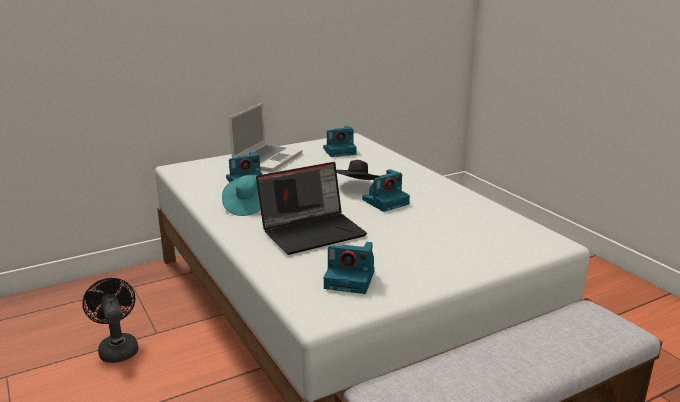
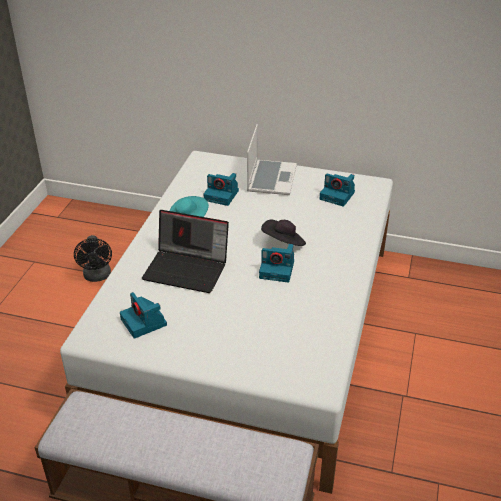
camera: 45 degrees right, 15 degrees up
black fan [82,278,139,363] -> black fan turned 150 degrees clockwise [74,235,112,282]
laptop [229,103,302,172] -> laptop turned 60 degrees counterclockwise [247,124,297,195]

